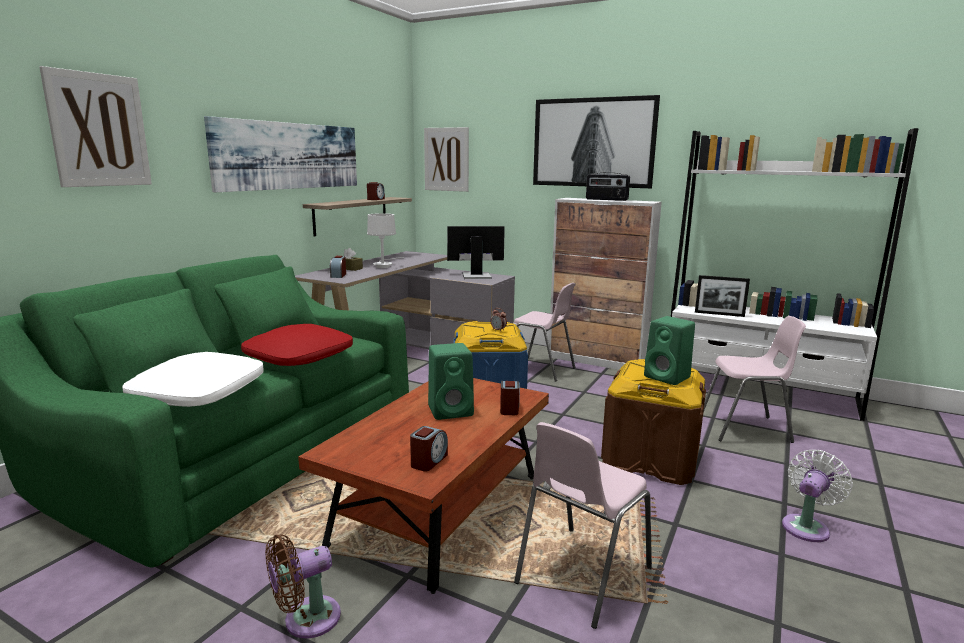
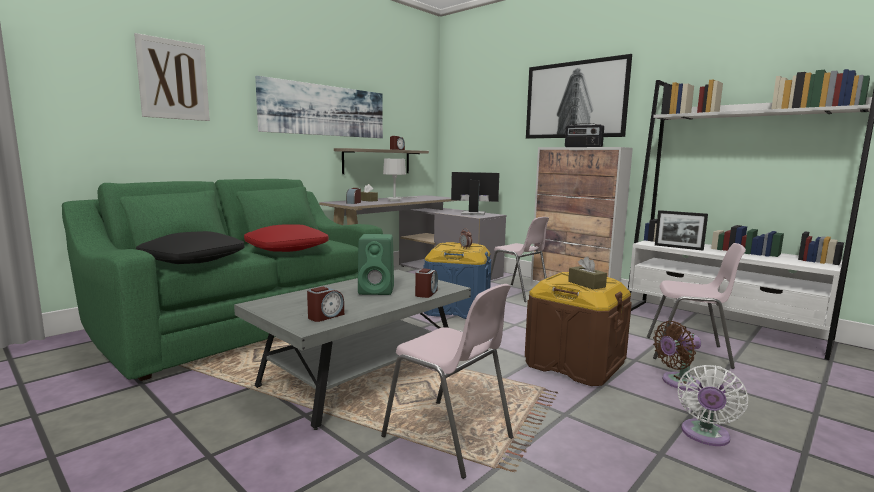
camera: 15 degrees right, 5 degrees down
white pillow [122,352,264,407] -> black pillow [136,231,244,264]
brown fan [265,534,341,638] -> brown fan moved to [653,321,701,390]
brown coffee table [298,378,549,594] -> grey coffee table [234,270,471,430]
picture [424,127,469,192] -> none
pink chair [514,422,652,629] -> pink chair turned 105 degrees counterclockwise [381,284,513,479]
green speaker [644,316,695,385] -> brown tissue box [568,256,607,290]
white fan [782,450,853,542] -> white fan turned 150 degrees clockwise [678,365,748,446]

